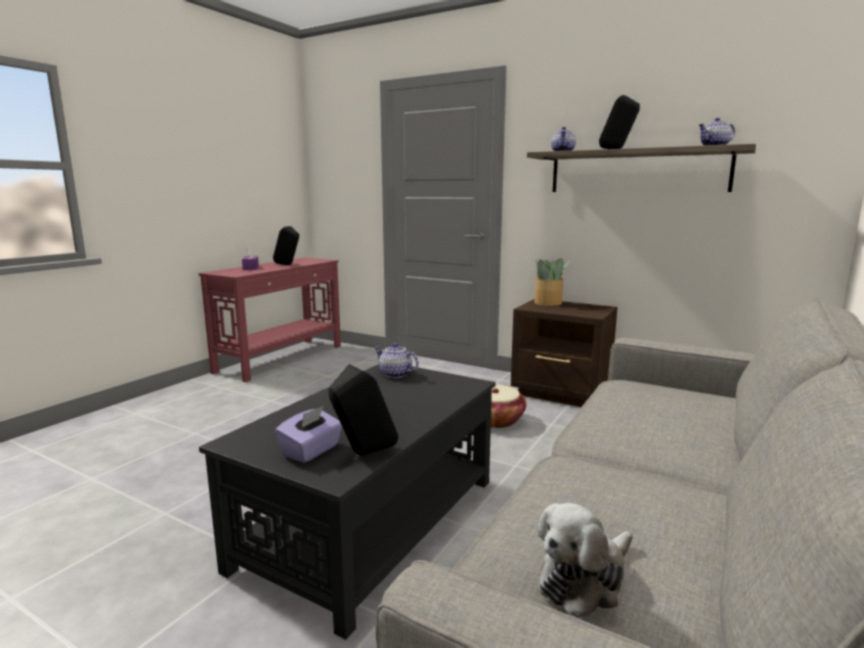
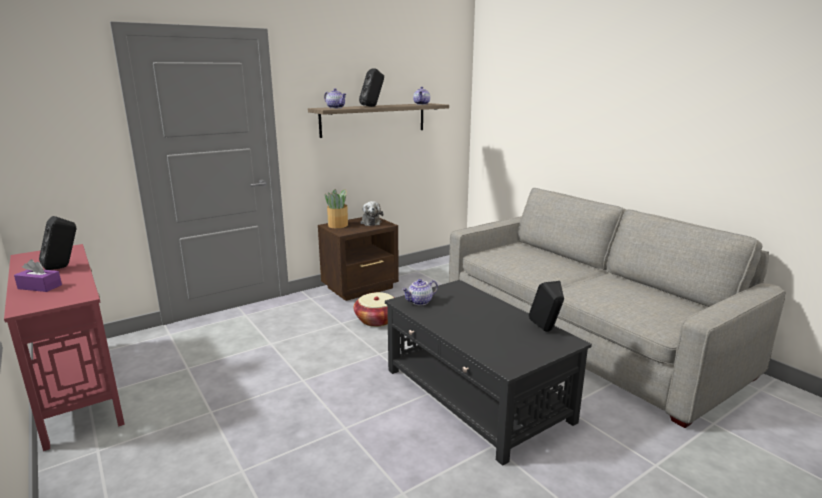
camera: 65 degrees left, 5 degrees up
purple tissue box [275,406,342,463] -> none
plush toy [538,503,632,618] -> plush toy moved to [360,201,383,226]

